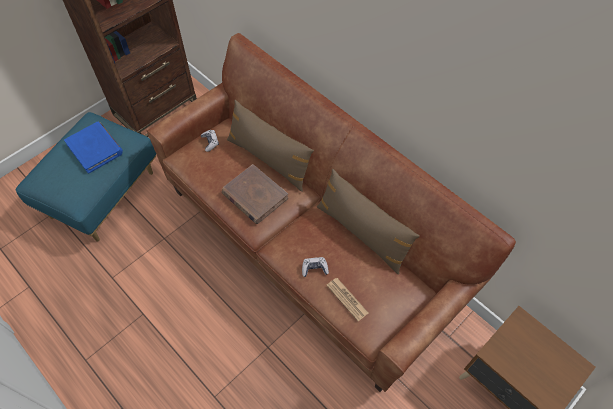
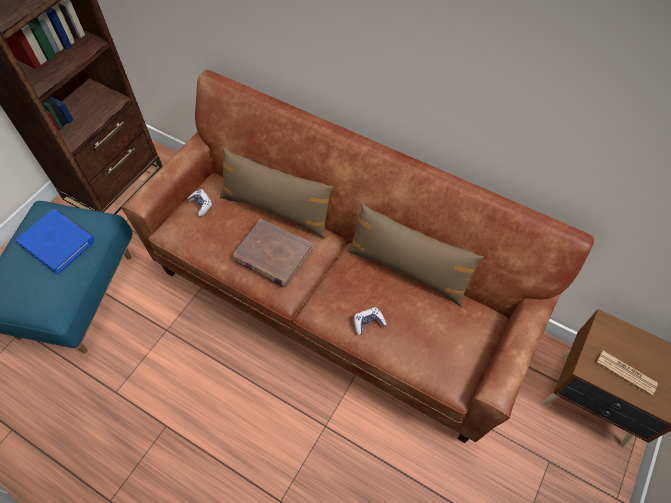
camera: 15 degrees left, 0 degrees up
newspaper [326,278,368,321] -> newspaper moved to [597,351,658,395]

